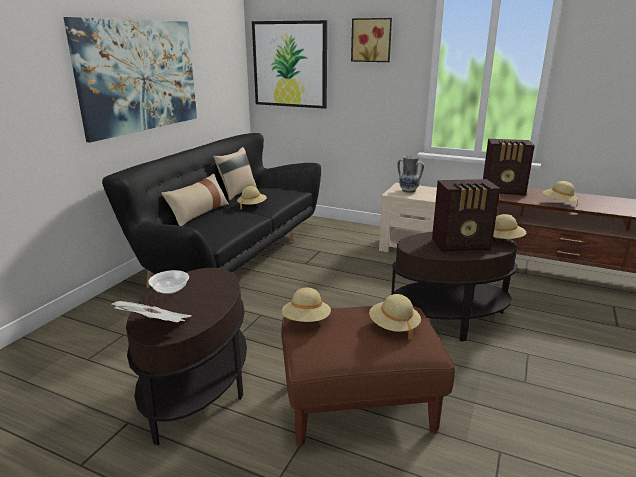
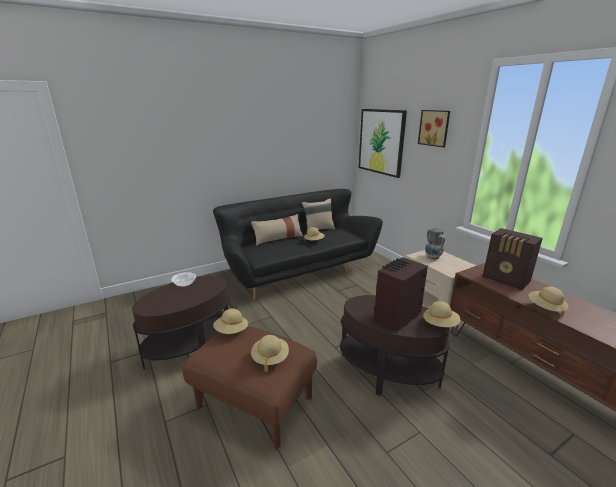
camera: 35 degrees right, 0 degrees up
picture [63,17,197,143] -> none
newspaper [111,301,192,322] -> none
radio [432,179,500,252] -> radio turned 105 degrees clockwise [374,257,428,331]

